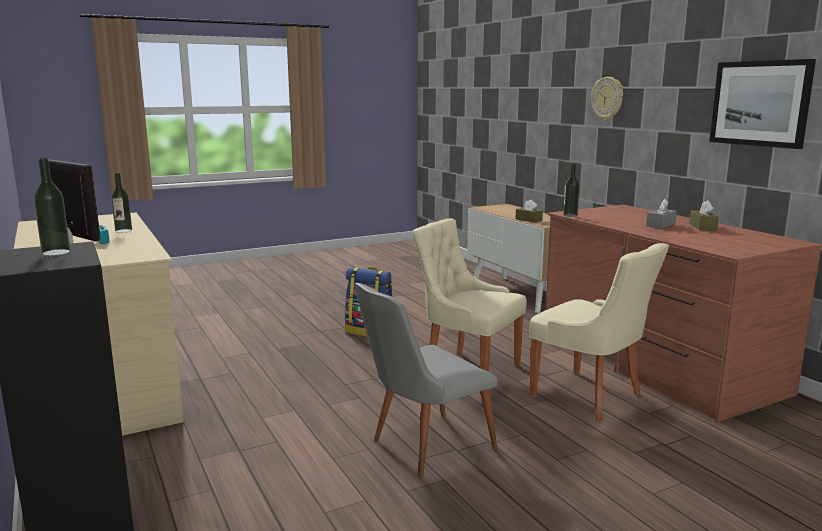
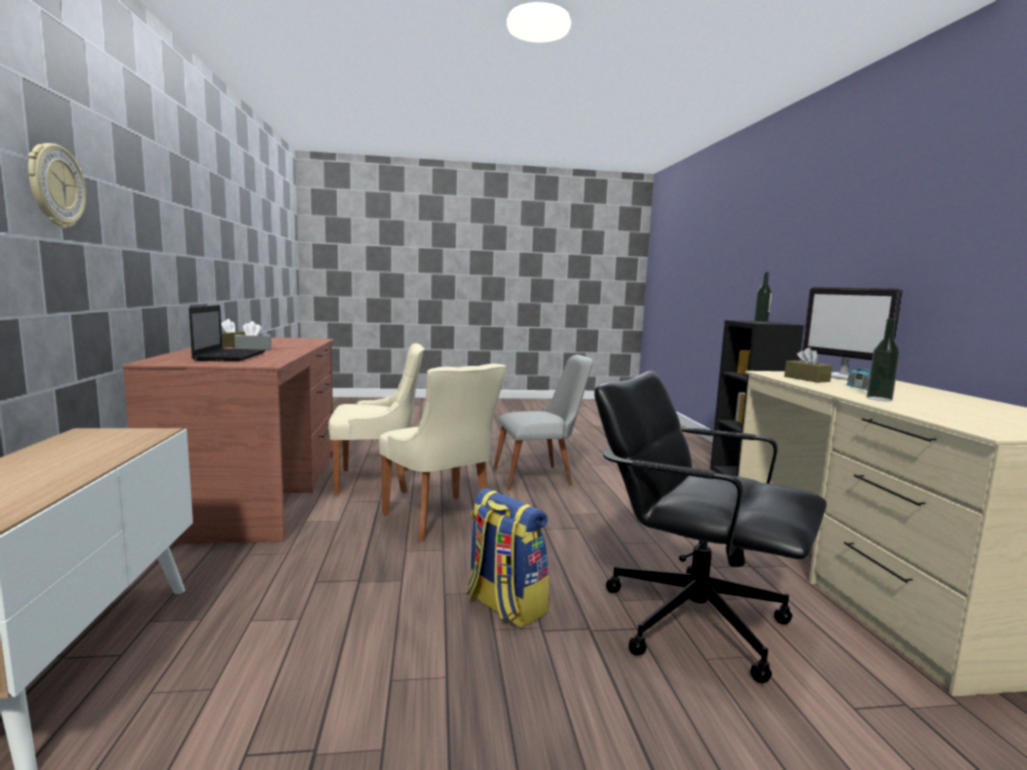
camera: 160 degrees left, 5 degrees down
brown tissue box [515,199,543,222] -> brown tissue box moved to [784,347,832,383]
beige chair [529,243,669,421] -> beige chair turned 105 degrees clockwise [328,343,424,496]
bottle [563,164,580,217] -> none
picture [709,59,816,149] -> none
none -> laptop [189,305,266,362]
none -> black office chair [594,371,827,683]

